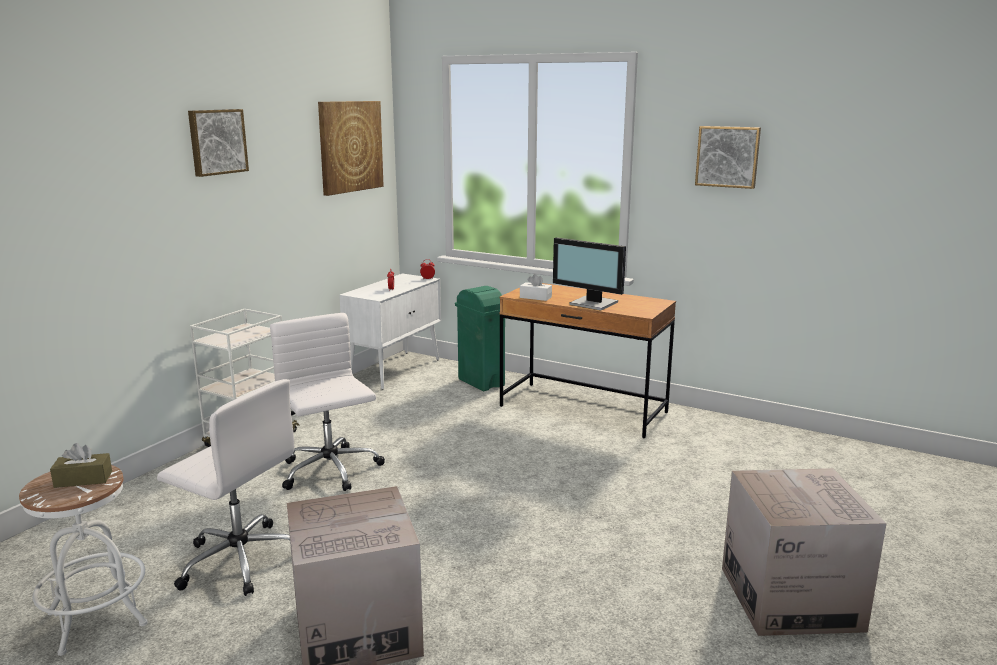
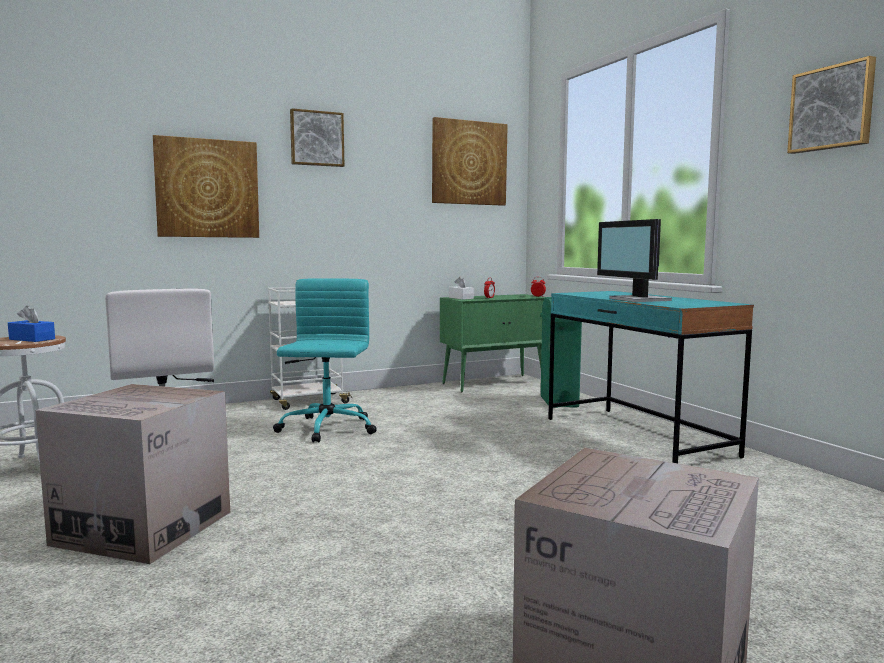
camera: 35 degrees right, 10 degrees down
brown tissue box [50,443,112,488] -> blue tissue box [8,306,55,342]
white office chair [270,313,385,491] -> turquoise office chair [273,278,377,443]
white cabinet [339,273,441,390] -> green cabinet [440,294,545,392]
brown desk [500,283,676,438] -> turquoise desk [549,291,754,463]
white tissue box [520,274,552,301] -> white tissue box moved to [449,277,474,300]
none -> picture [153,135,259,238]

